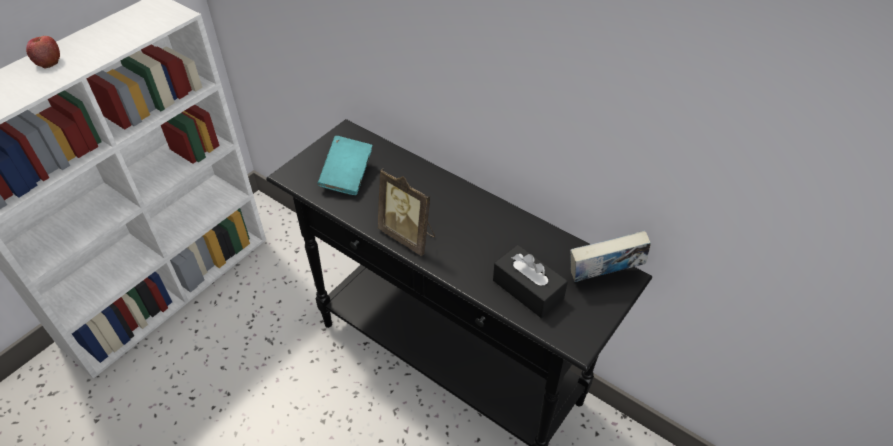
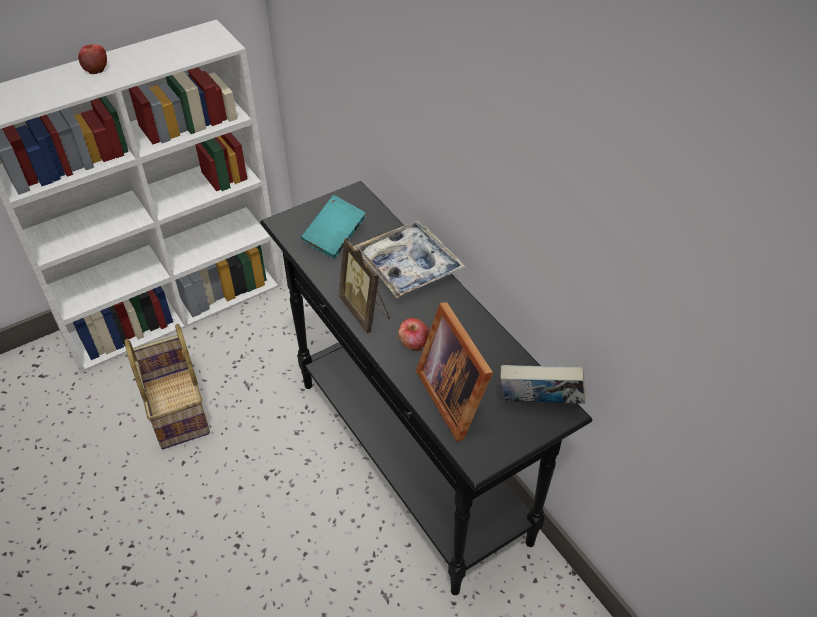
camera: 20 degrees right, 0 degrees up
black tissue box [493,245,568,318] -> picture frame [416,302,493,441]
none -> basket [125,324,210,449]
none -> tray [353,220,466,298]
none -> apple [398,318,430,352]

